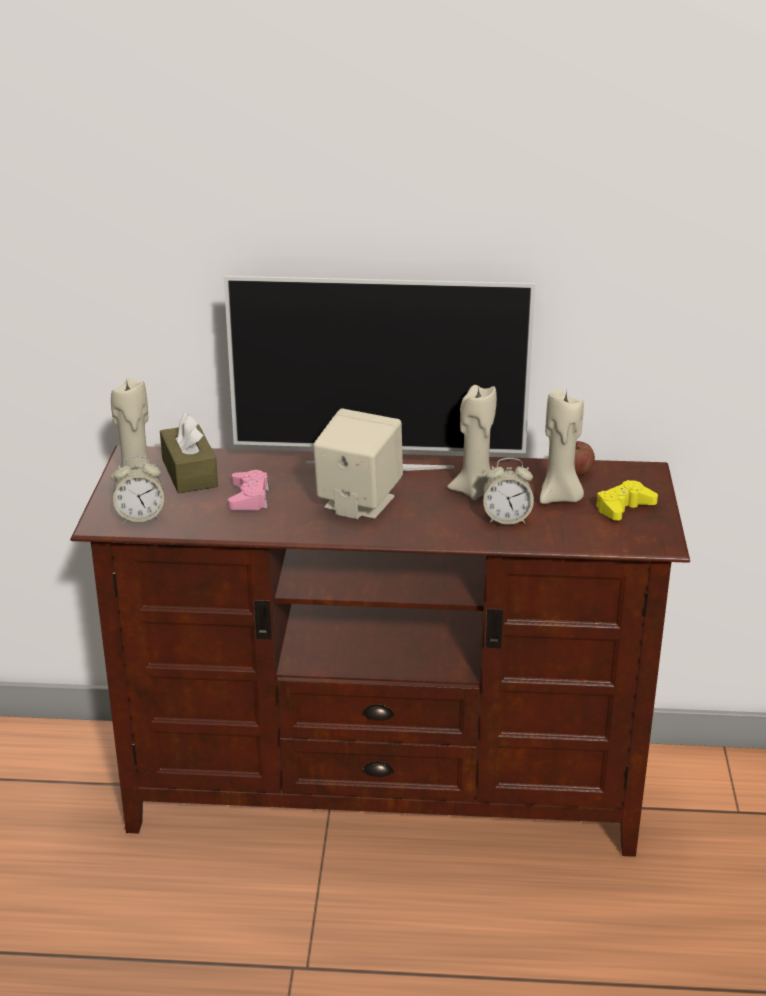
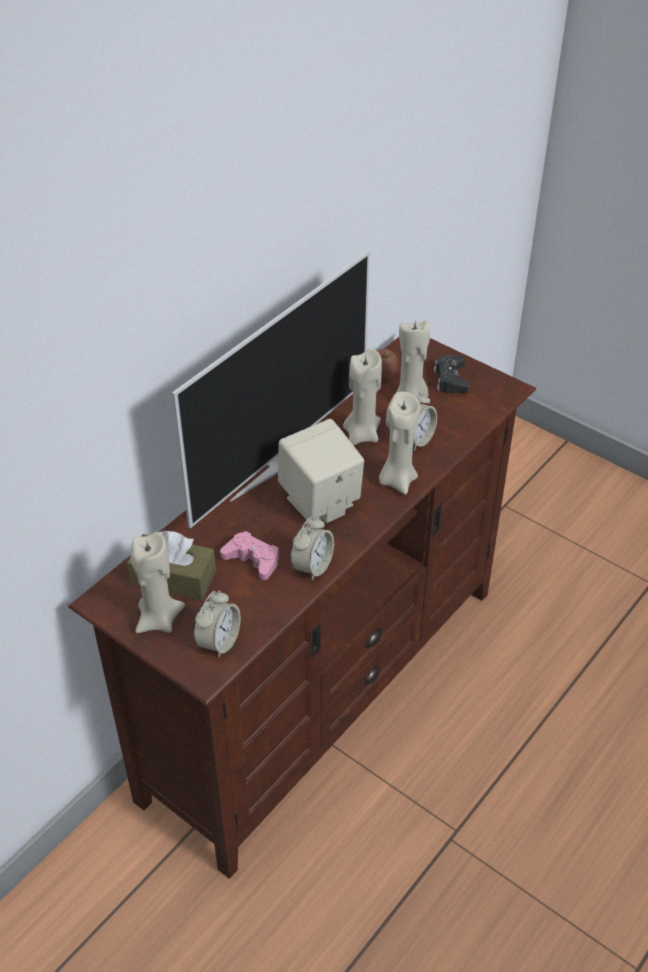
camera: 55 degrees left, 15 degrees up
yellow game controller [596,480,658,521] -> black game controller [434,355,470,393]
none -> alarm clock [290,516,334,581]
none -> beige candle [379,392,420,495]

